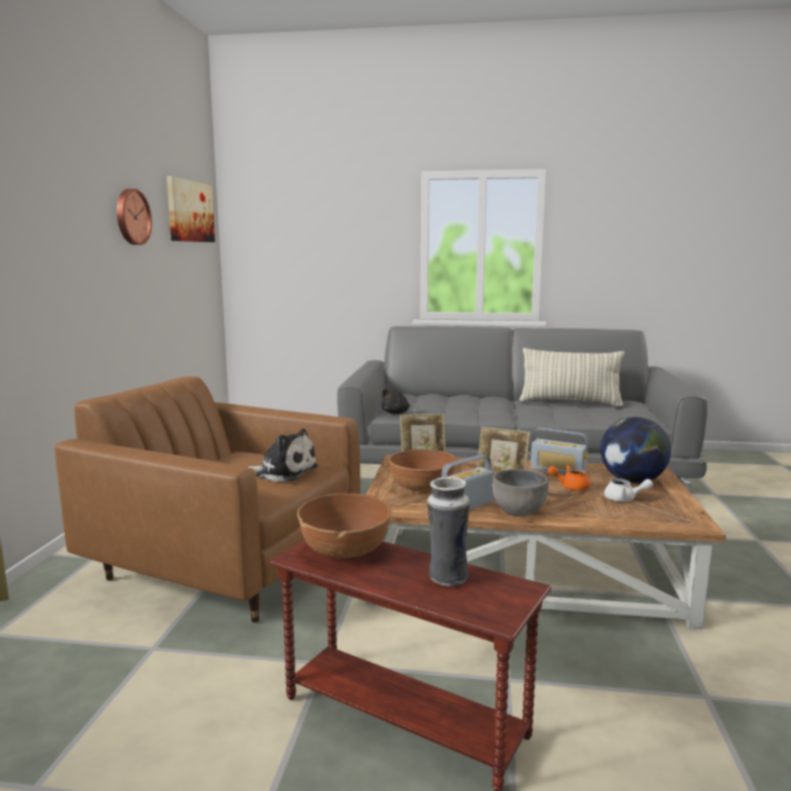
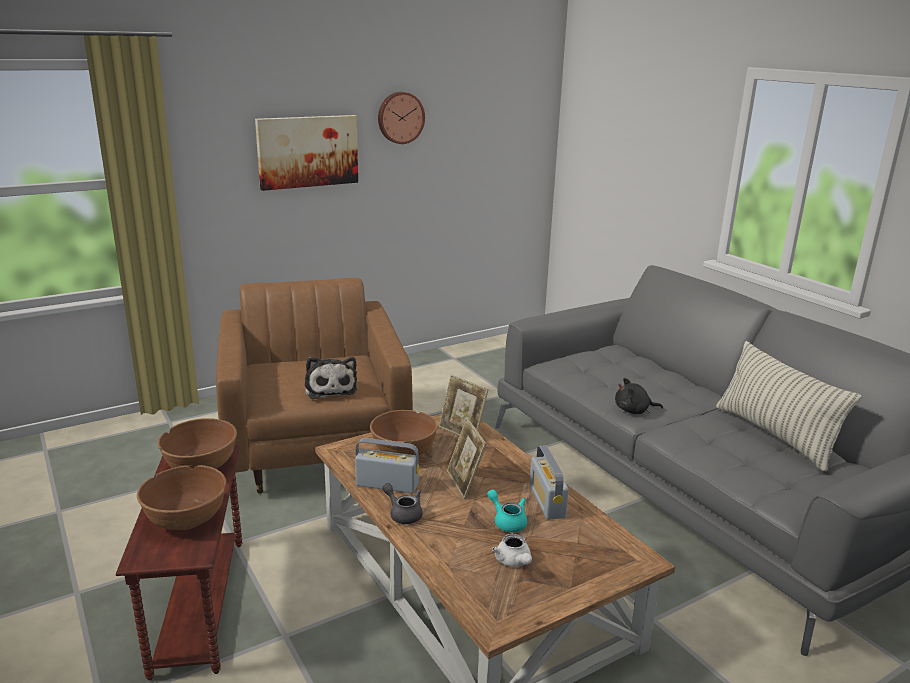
camera: 50 degrees right, 10 degrees up
picture [167,176,215,242] -> picture moved to [255,115,358,191]
black plush toy [381,389,410,414] -> black plush toy moved to [615,378,663,414]
vase [427,476,470,586] -> brown bowl [137,465,226,530]
grey bowl [492,469,549,516] -> grey teapot [382,483,423,524]
orange teapot [548,465,591,491] -> turquoise teapot [487,489,527,532]
globe [600,417,671,483] -> none

